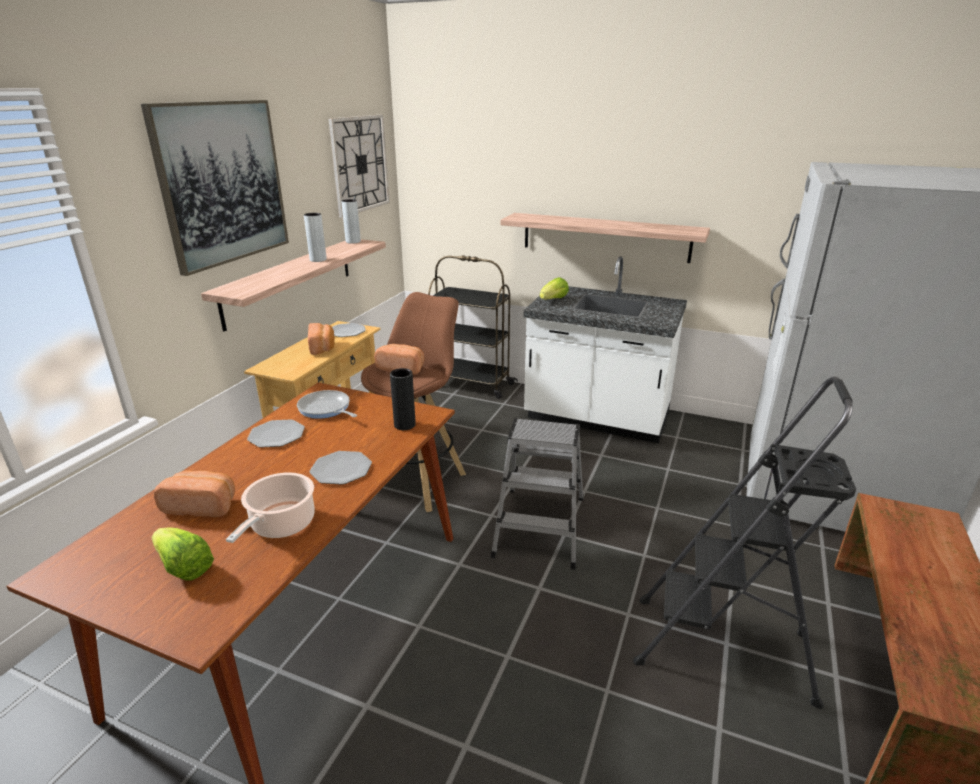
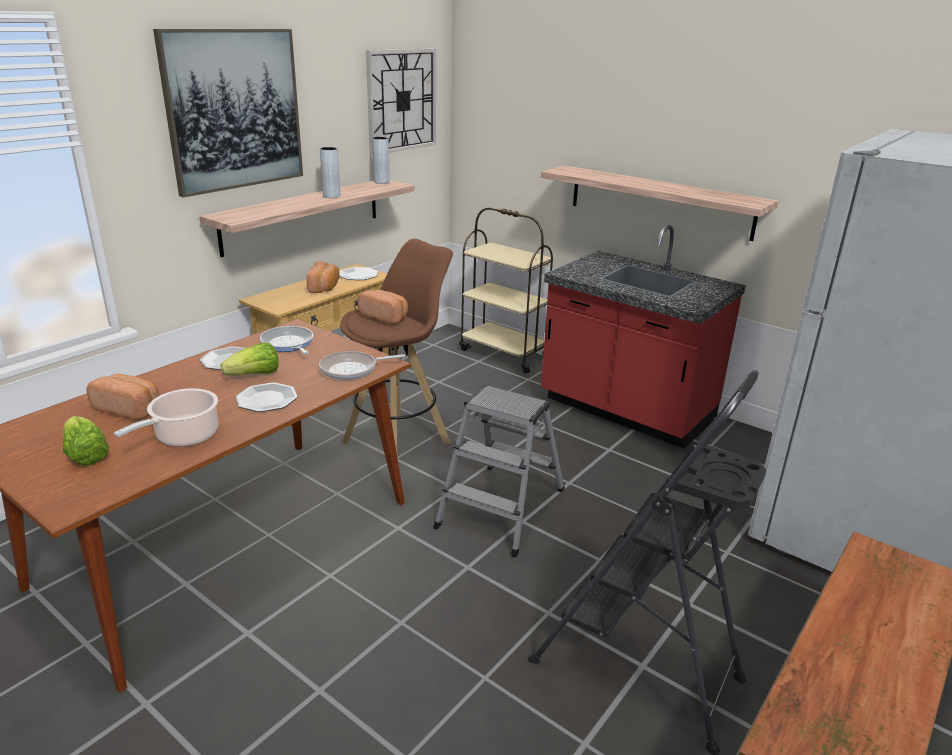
camera: 15 degrees right, 0 degrees up
black vase [390,368,416,430] -> frying pan [319,351,405,380]
black cart [428,255,518,399] -> beige cart [459,207,553,374]
white counter [524,257,687,443] -> red counter [541,225,746,449]
lettuce [540,277,569,299] -> lettuce moved to [221,343,279,376]

